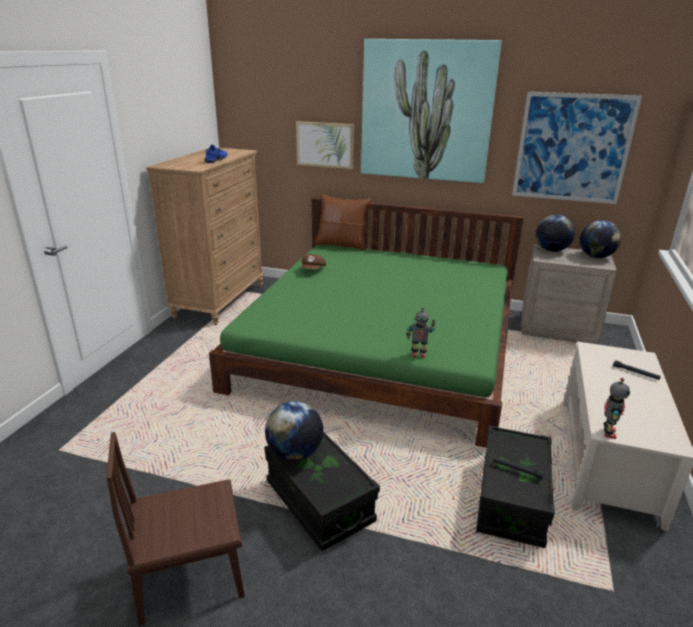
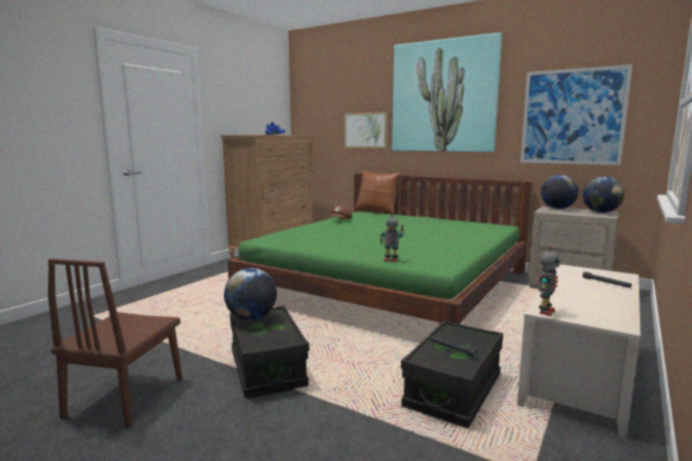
camera: 15 degrees right, 15 degrees down
brown chair [106,432,245,626] -> brown chair turned 75 degrees counterclockwise [48,258,182,429]

